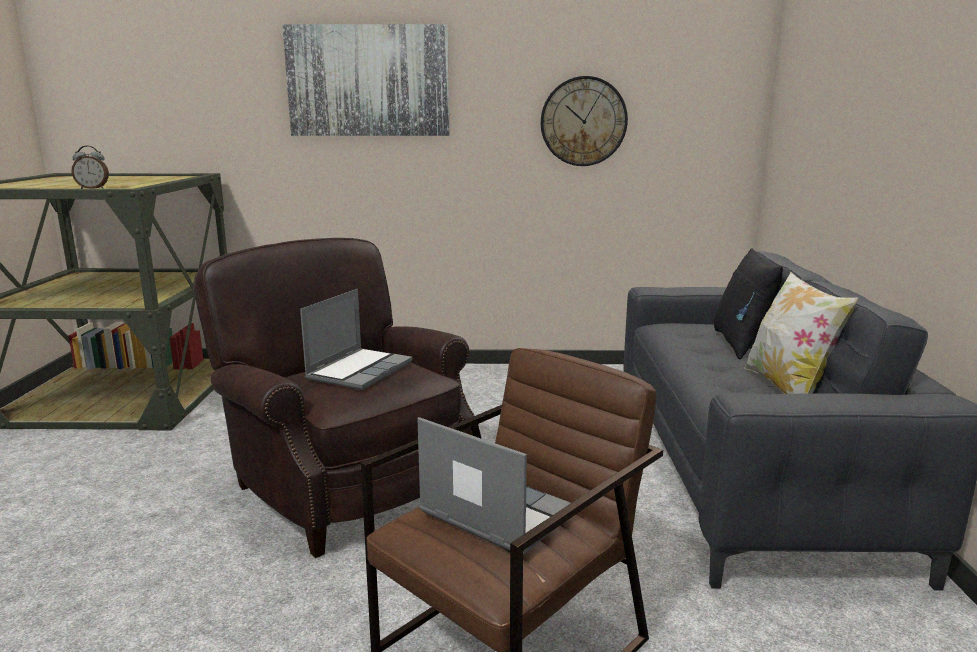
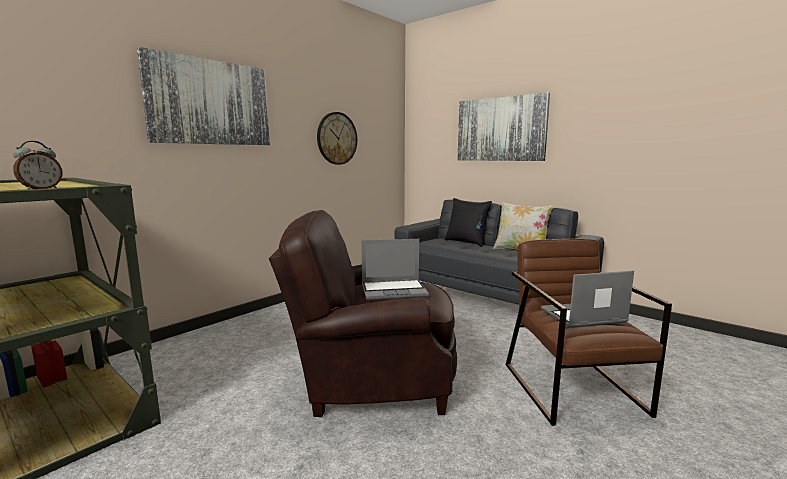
camera: 50 degrees left, 5 degrees down
laptop [300,289,413,390] -> laptop turned 105 degrees clockwise [361,239,429,300]
none -> picture [458,93,550,161]

